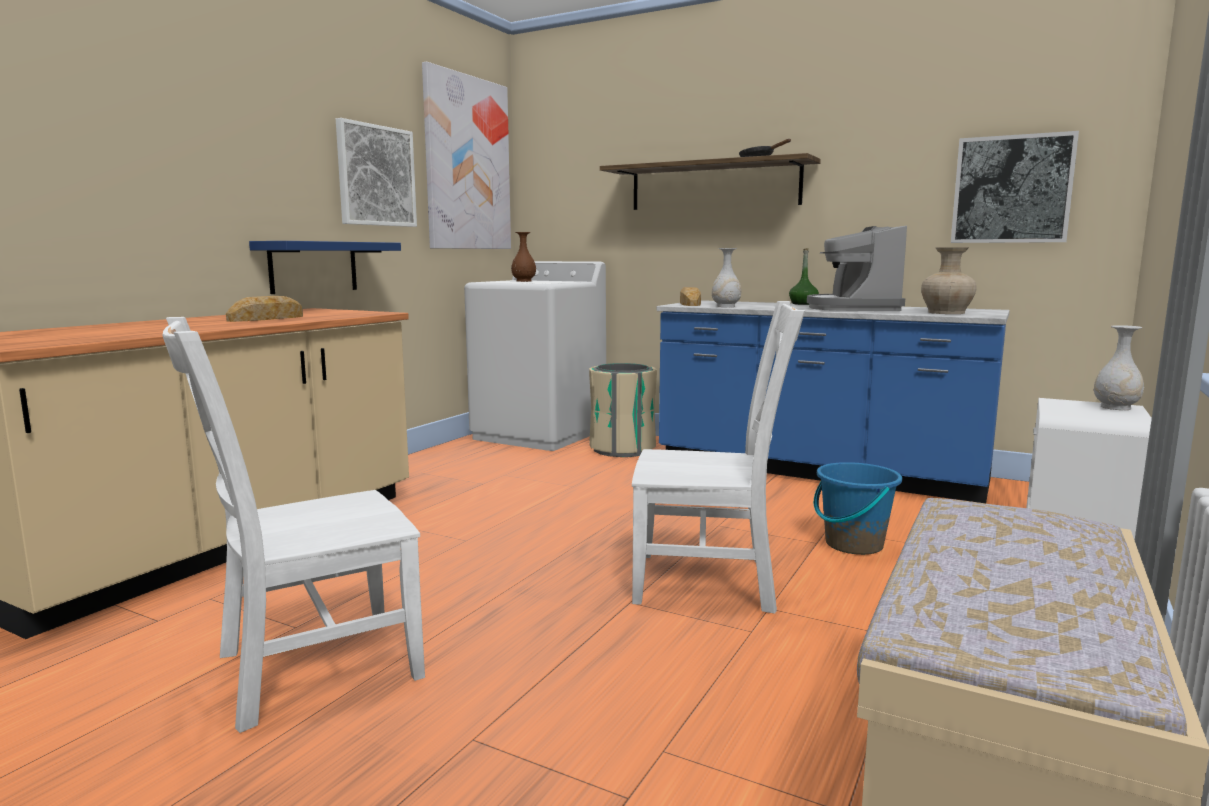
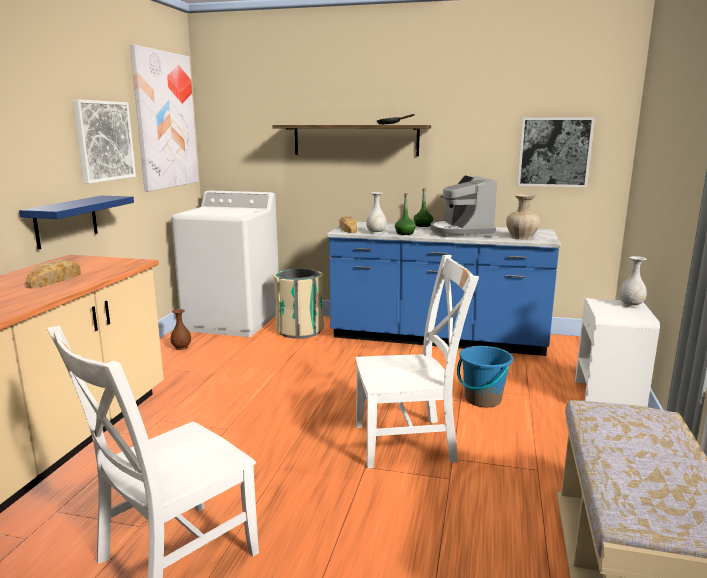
camera: 15 degrees left, 5 degrees up
brown vase [511,232,536,282] -> brown vase moved to [170,309,191,350]
none -> green bottle [395,193,416,235]

